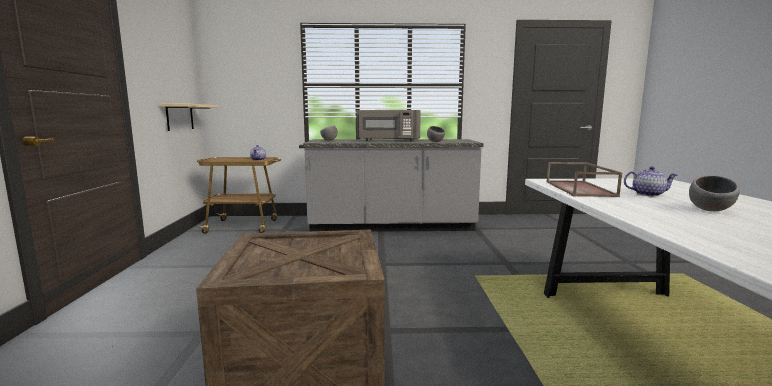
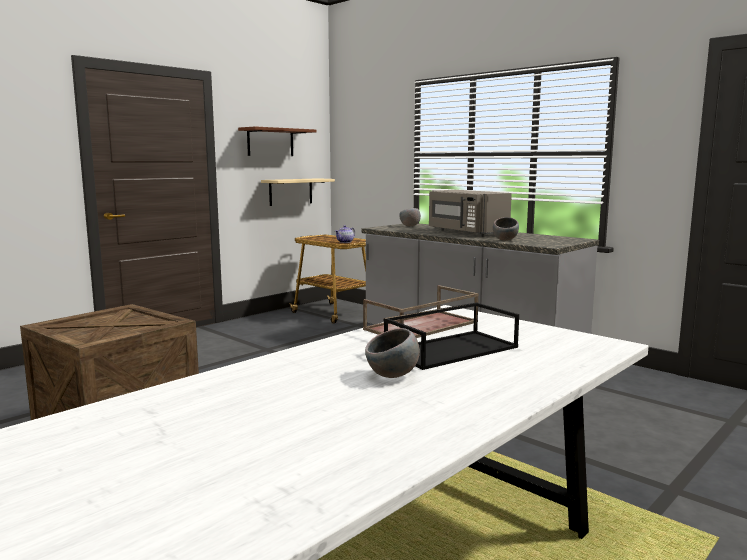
camera: 45 degrees right, 0 degrees up
teapot [624,166,677,197] -> black tray [383,302,519,370]
none -> brown shelf [238,126,317,156]

